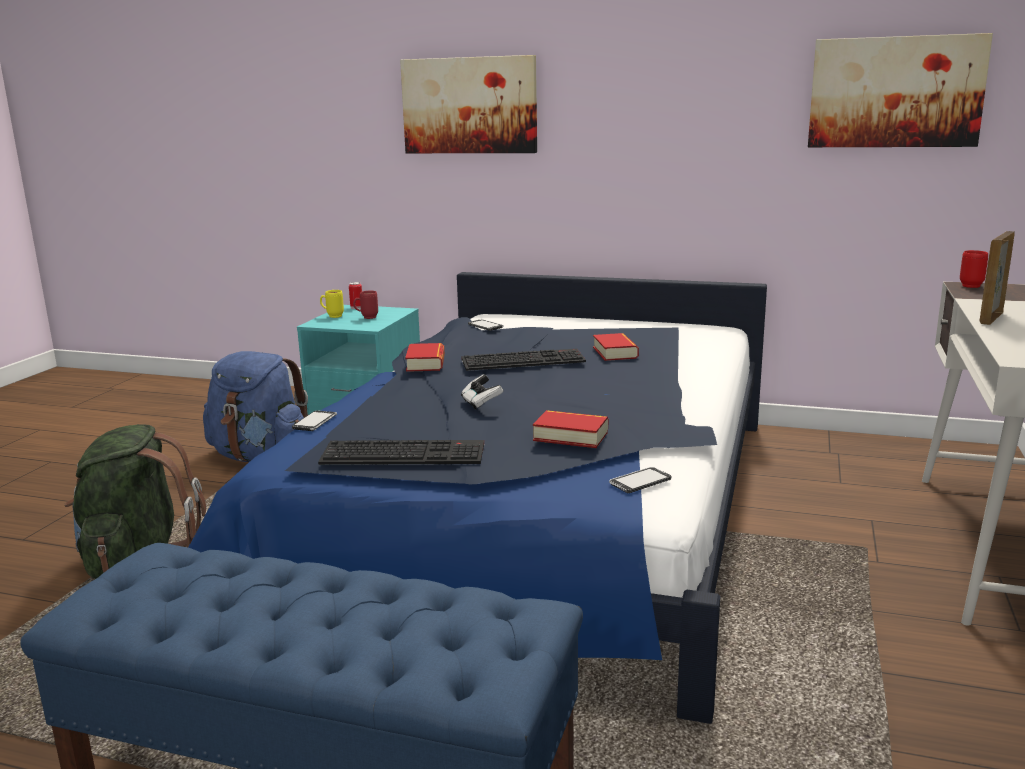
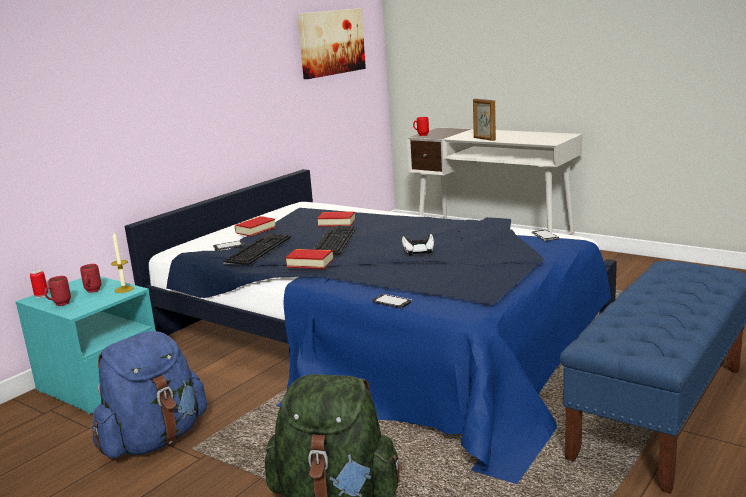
camera: 70 degrees left, 0 degrees up
keyboard [318,440,484,465] -> keyboard moved to [223,234,291,265]
yellow mug [320,290,344,318] -> red mug [44,276,71,306]
picture [400,55,537,153] -> none
book [533,410,608,448] -> book moved to [235,216,276,236]
none -> candle [111,233,134,293]

